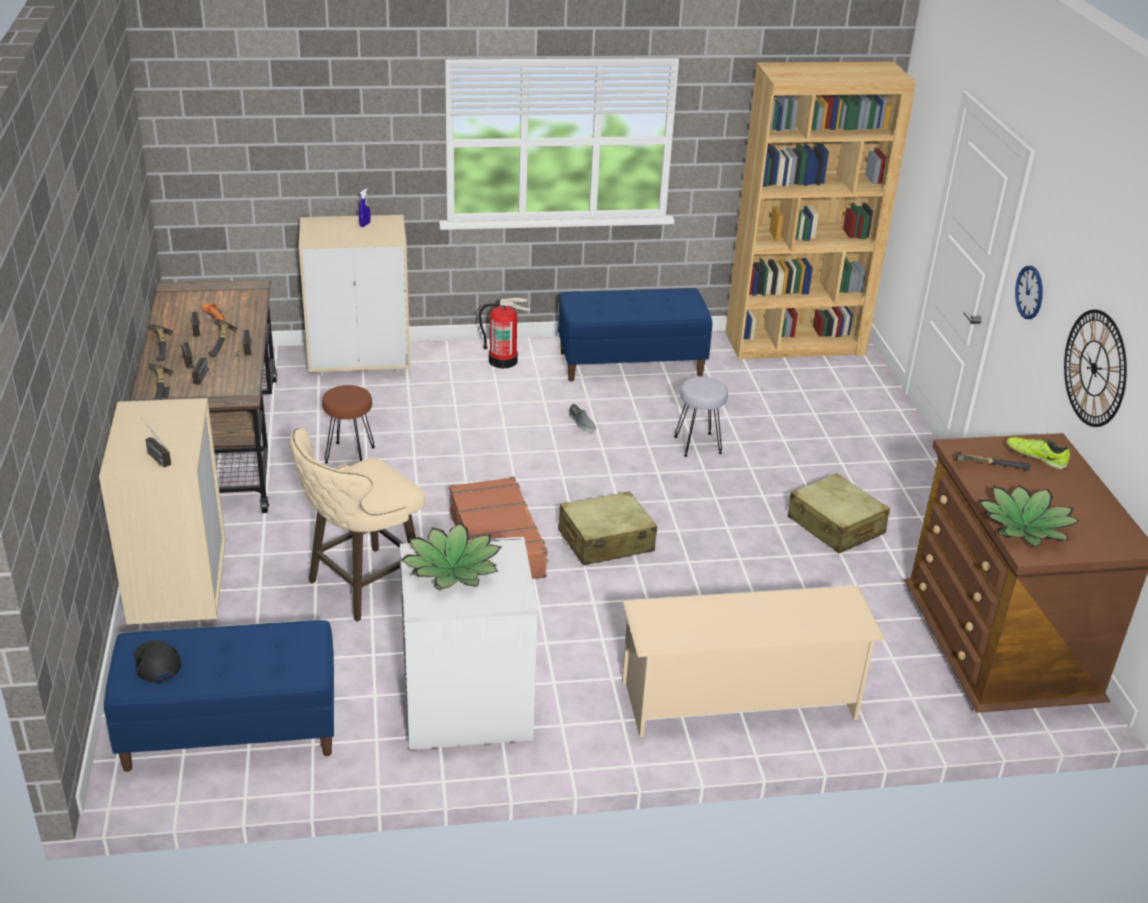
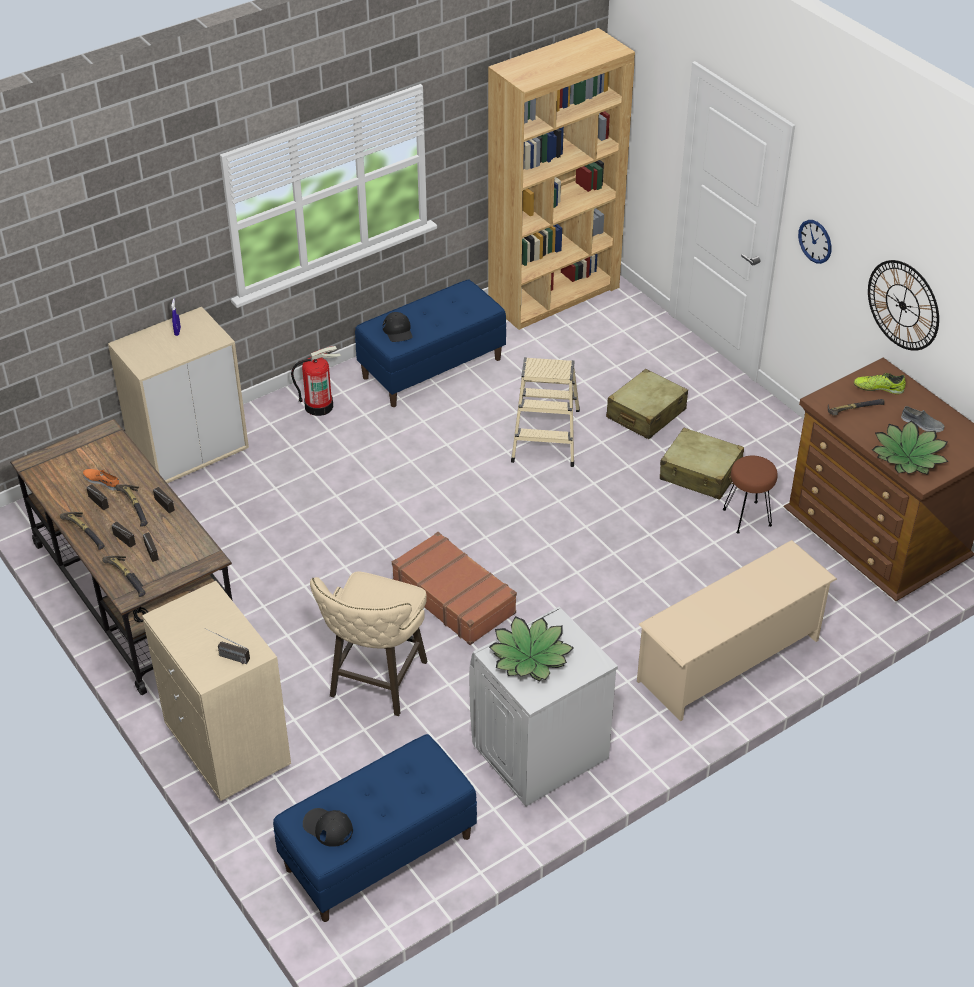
camera: 25 degrees left, 10 degrees up
brown stool [322,385,375,464] -> brown stool moved to [723,456,778,533]
beige suitcase [558,491,657,566] -> beige suitcase moved to [606,369,688,439]
grey shoe [569,404,596,432] -> grey shoe moved to [901,406,945,432]
grey stool [674,377,728,457] -> beige step ladder [511,357,580,467]
none -> black cap [383,312,413,342]

